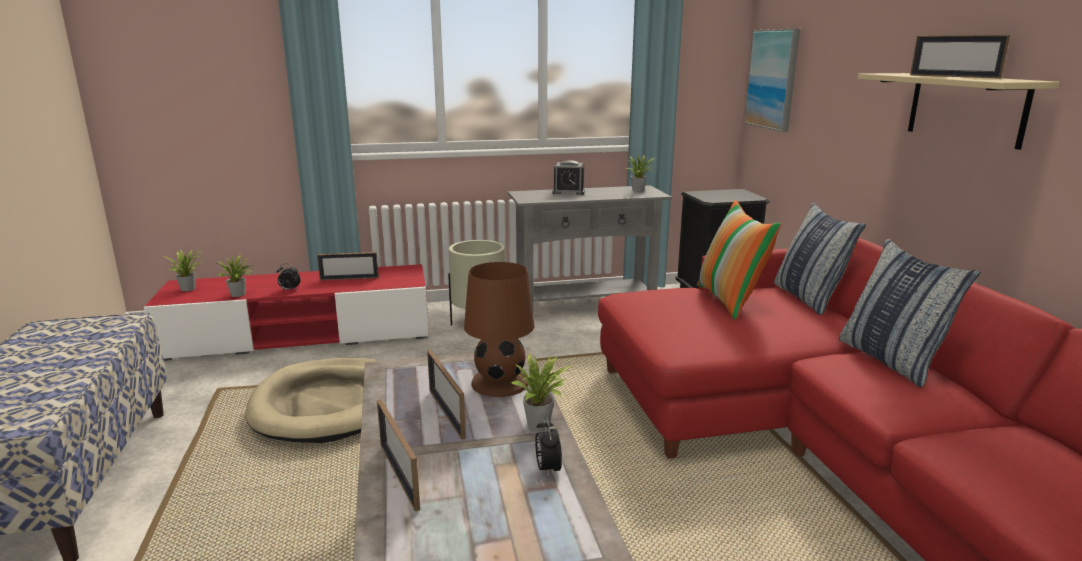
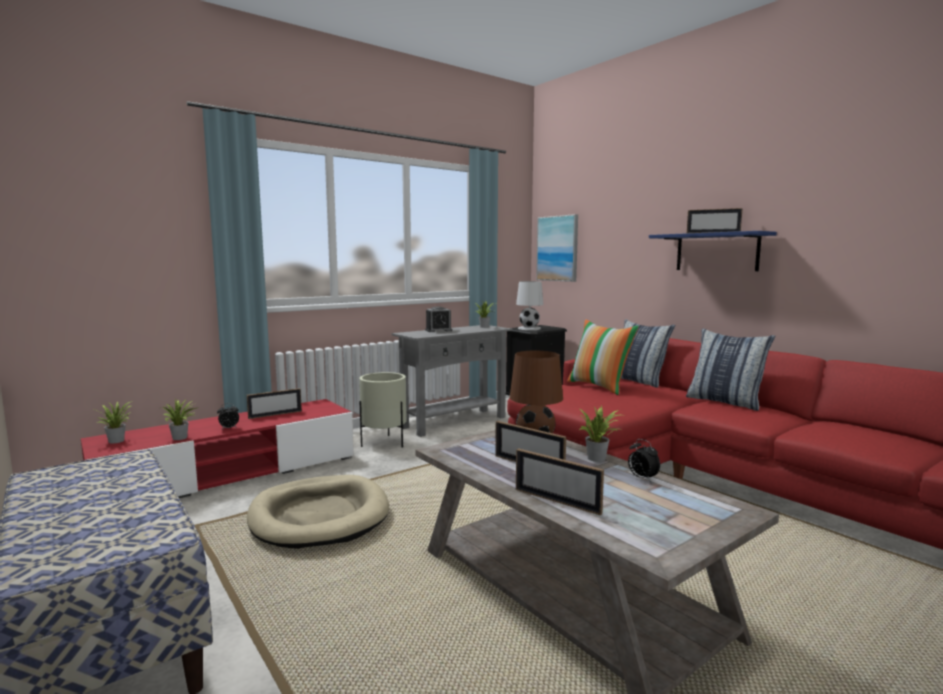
camera: 25 degrees left, 10 degrees down
beige shelf [858,73,1060,150] -> blue shelf [649,231,777,271]
none -> white table lamp [516,281,544,330]

